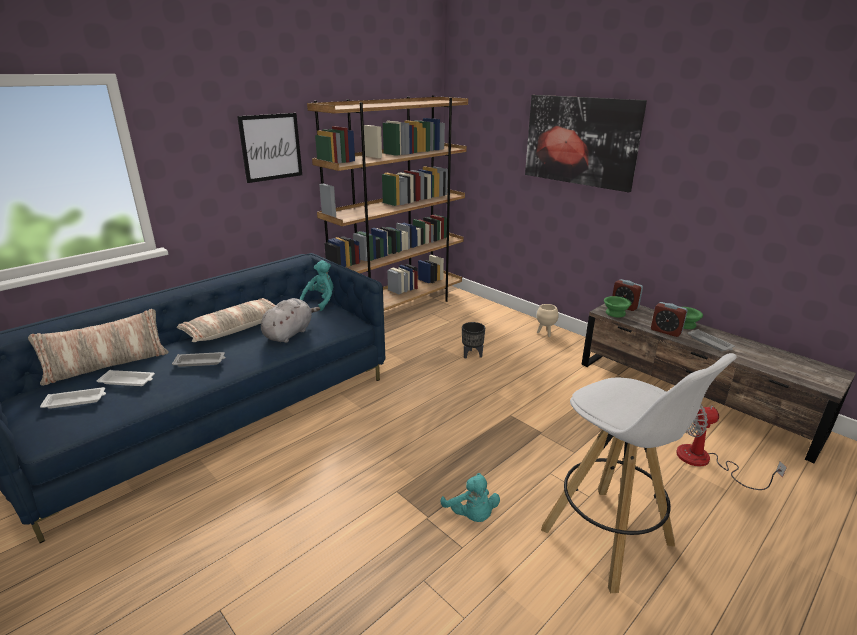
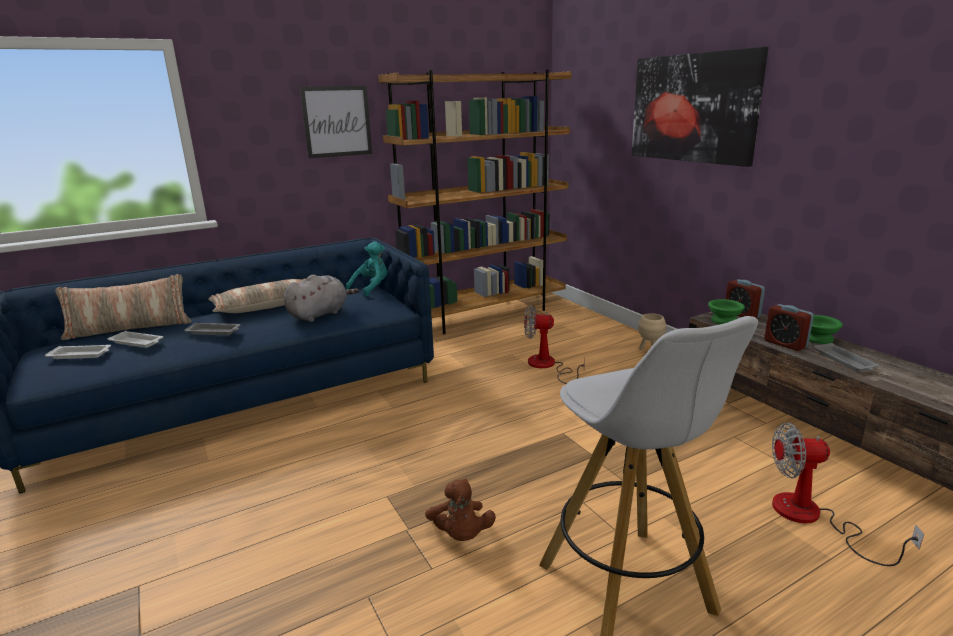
camera: 15 degrees right, 5 degrees down
turquoise plush toy [440,473,500,522] -> brown plush toy [425,478,496,541]
black planter [462,322,485,359] -> fan [524,305,585,384]

